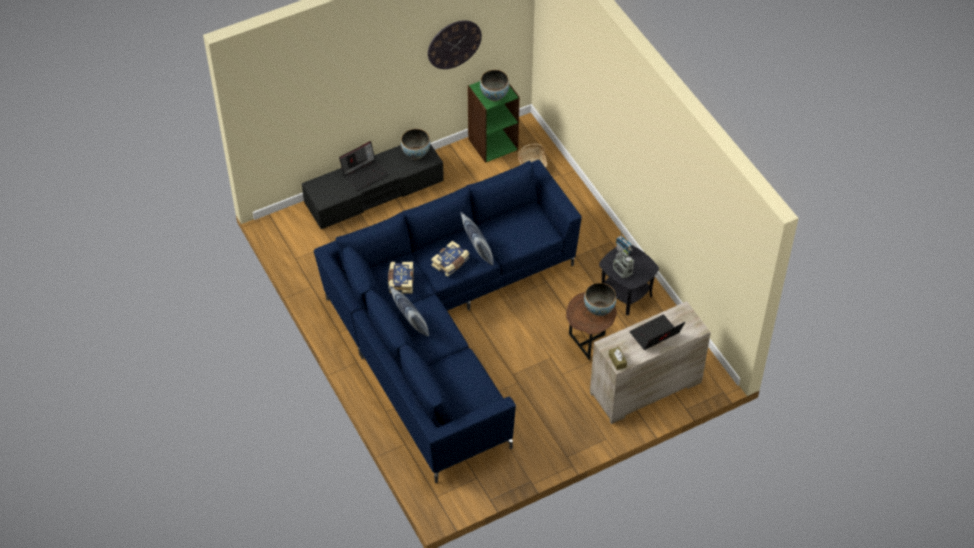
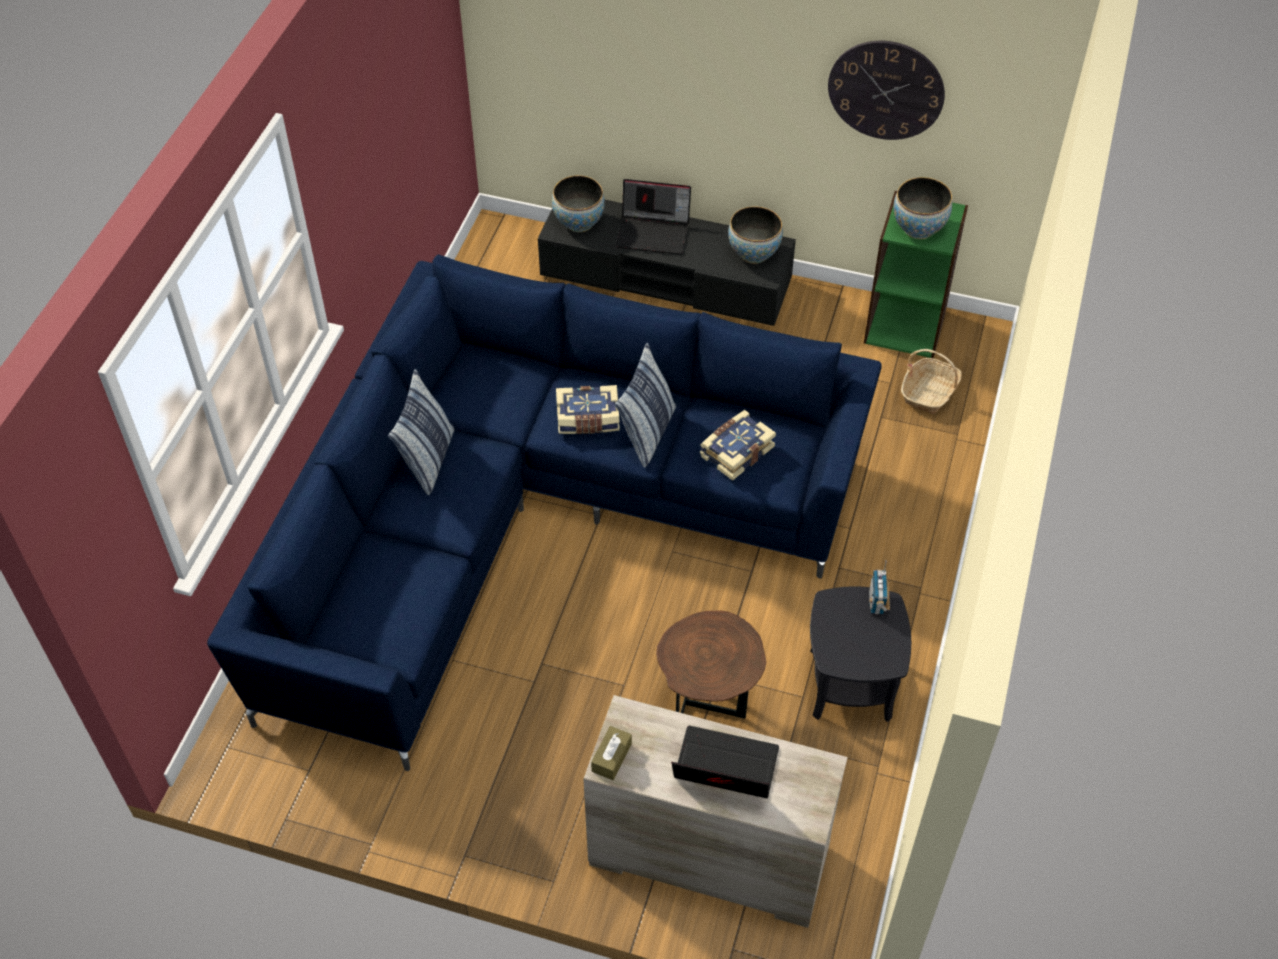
camera: 45 degrees right, 0 degrees up
book [388,262,413,294] -> book moved to [700,410,776,481]
bowl [584,283,616,316] -> bowl moved to [552,175,605,232]
radio [613,250,634,278] -> none

